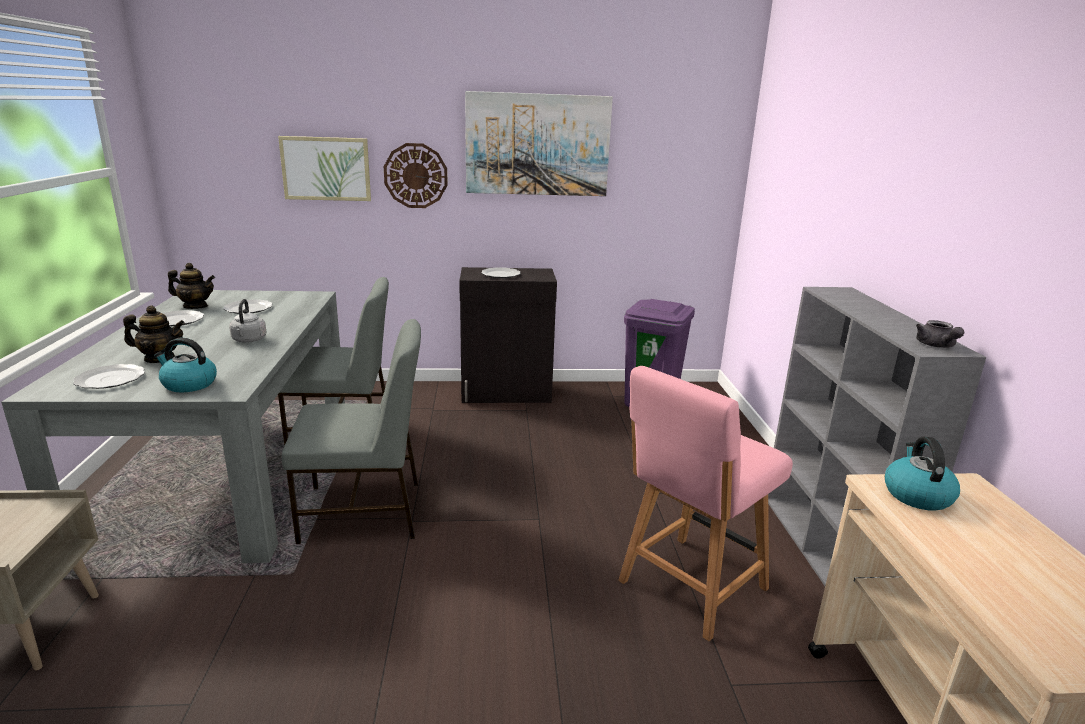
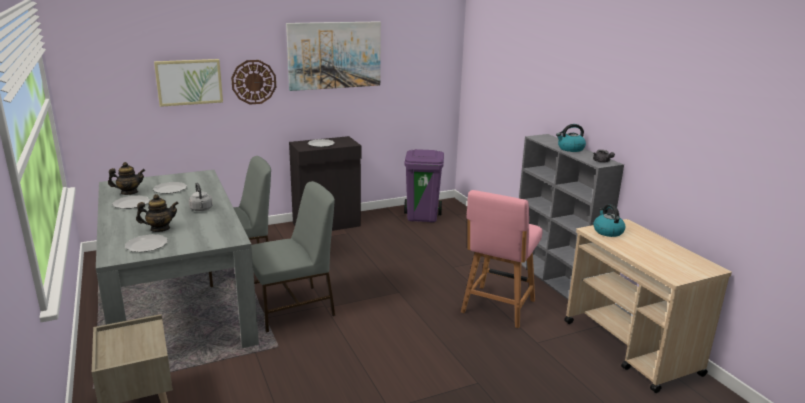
camera: 20 degrees left, 0 degrees up
kettle [154,338,217,393] -> kettle moved to [556,124,586,152]

